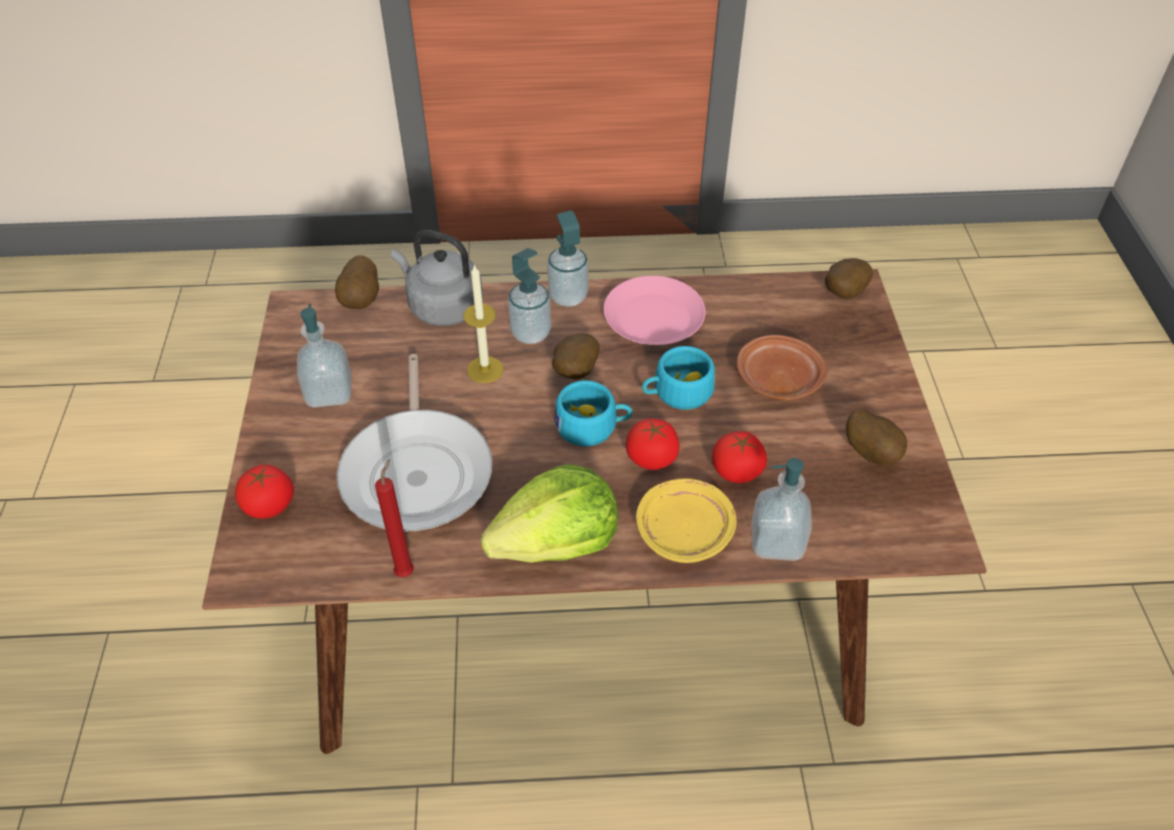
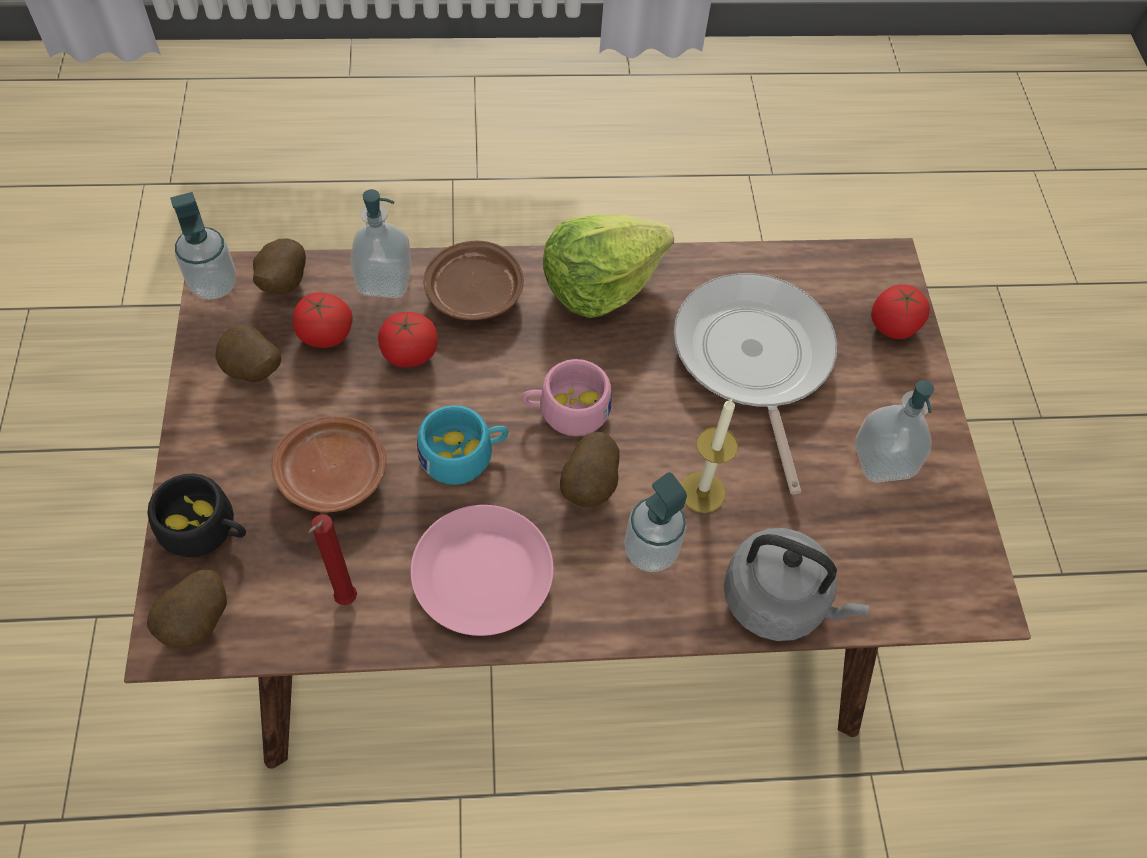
camera: 175 degrees right, 10 degrees up
potato [335,255,379,309] -> potato moved to [253,238,306,294]
red candle [375,459,414,577] -> red candle moved to [308,514,357,605]
soap dispenser [547,211,589,307] -> soap dispenser moved to [170,192,236,300]
turquoise cup [555,380,633,446] -> pink cup [522,359,612,436]
tomato [626,419,679,470] -> tomato moved to [293,292,353,348]
yellow plate [636,478,736,563] -> brown plate [424,241,524,320]
none -> black cup [147,473,246,557]

